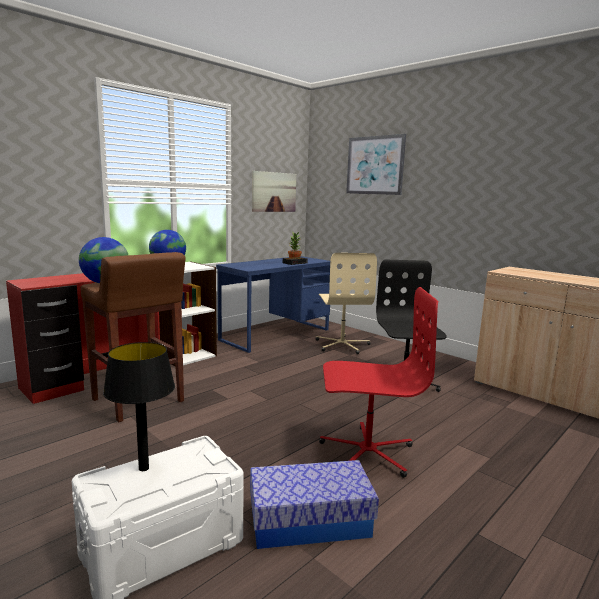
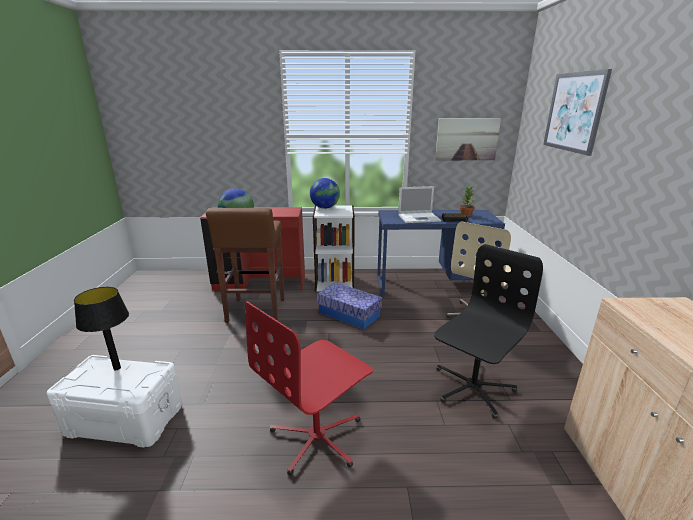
camera: 45 degrees right, 10 degrees up
storage box [250,460,379,549] -> storage box moved to [317,282,382,330]
red office chair [319,287,438,478] -> red office chair turned 90 degrees clockwise [245,301,373,476]
none -> laptop [398,186,441,223]

